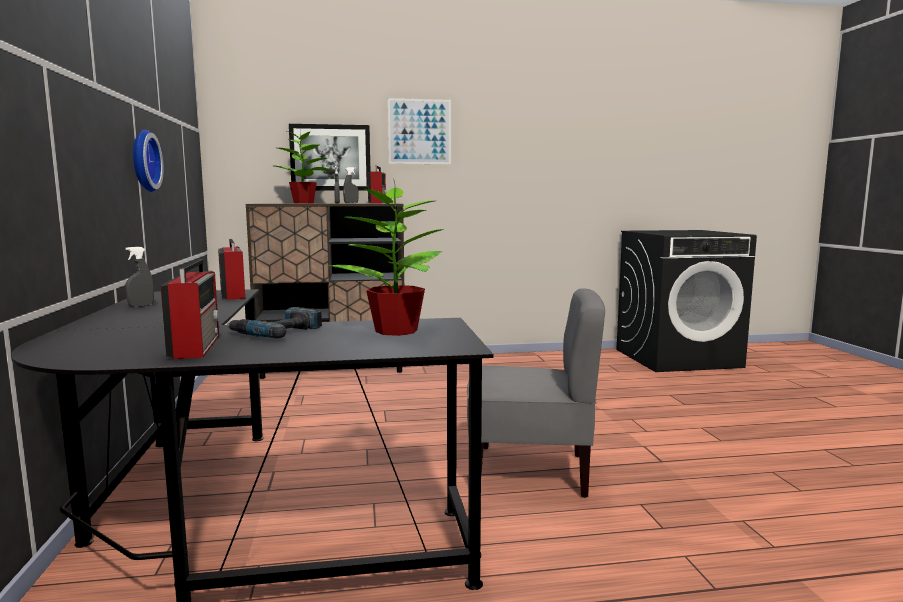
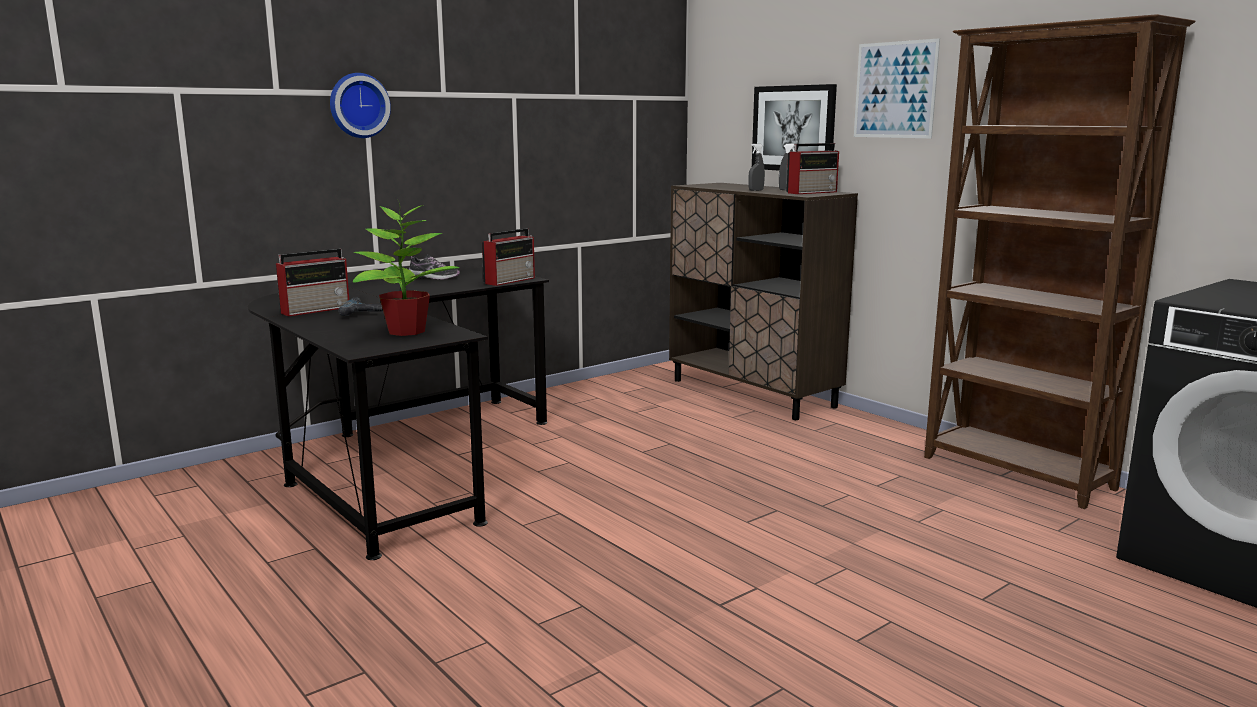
camera: 60 degrees right, 5 degrees up
grey spray bottle [125,247,154,307] -> shoe [409,254,460,280]
wall clock [133,130,164,192] -> wall clock moved to [330,73,391,138]
potted plant [274,128,329,203] -> none
grey chair [467,288,605,498] -> none
none -> brown bookcase [924,14,1196,509]

